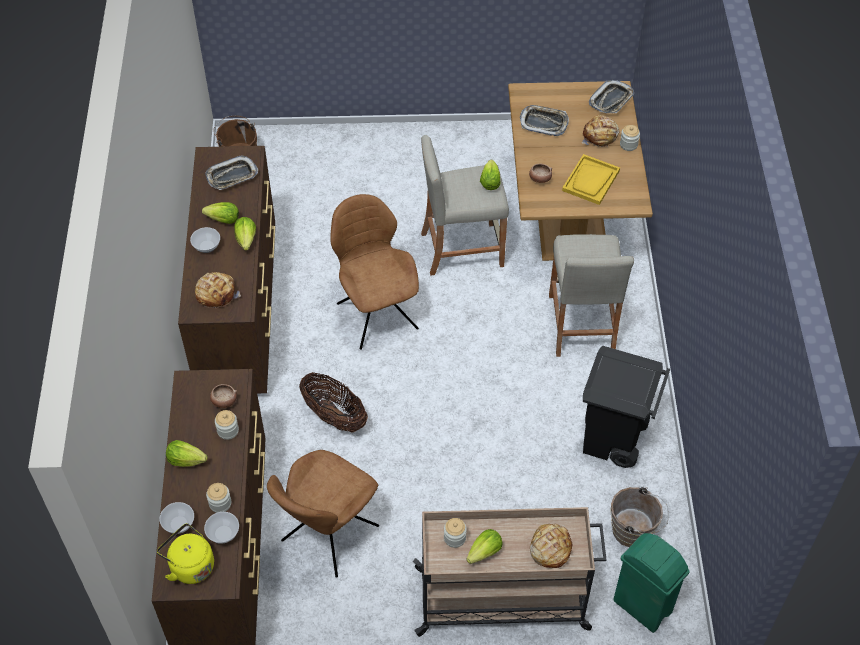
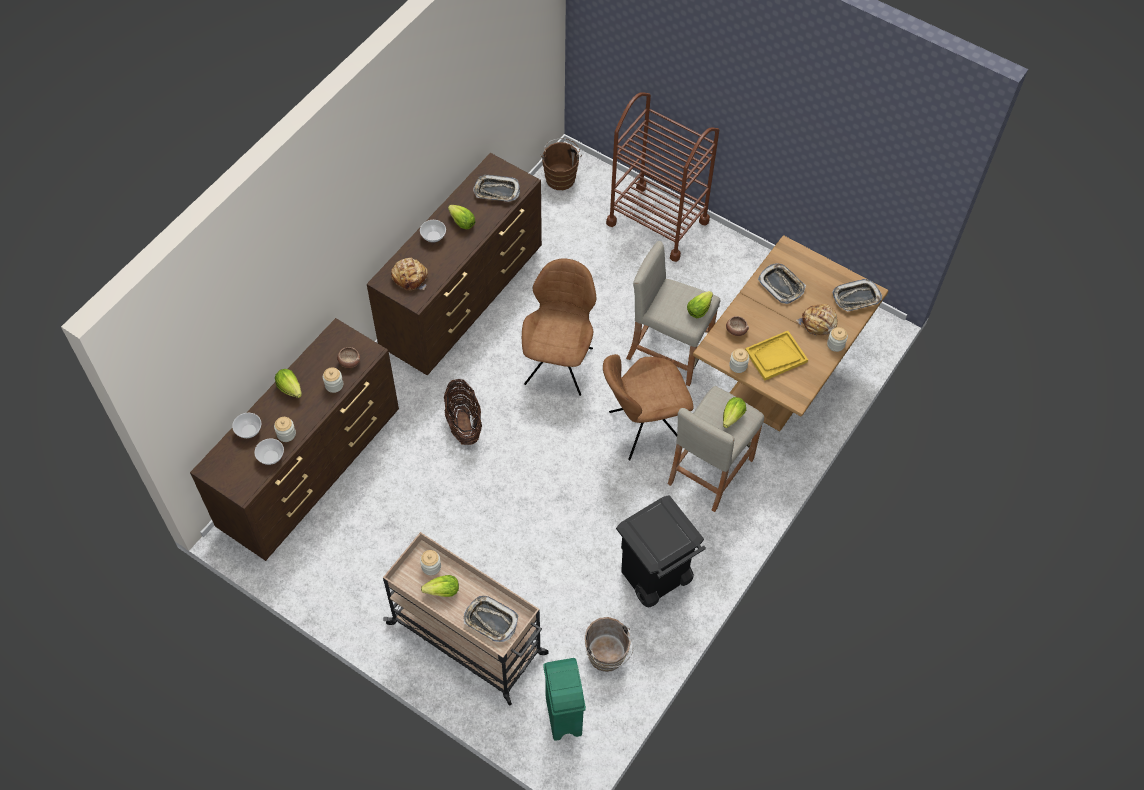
camera: 35 degrees right, 5 degrees up
yellow kettle [157,523,214,584] -> none
lettuce [234,217,256,250] -> lettuce moved to [723,397,746,428]
brown chair [267,450,379,578] -> brown chair moved to [603,354,694,460]
bread [530,524,572,568] -> tray [464,596,519,642]
none -> brown cart [606,92,719,262]
none -> jar [729,348,749,373]

